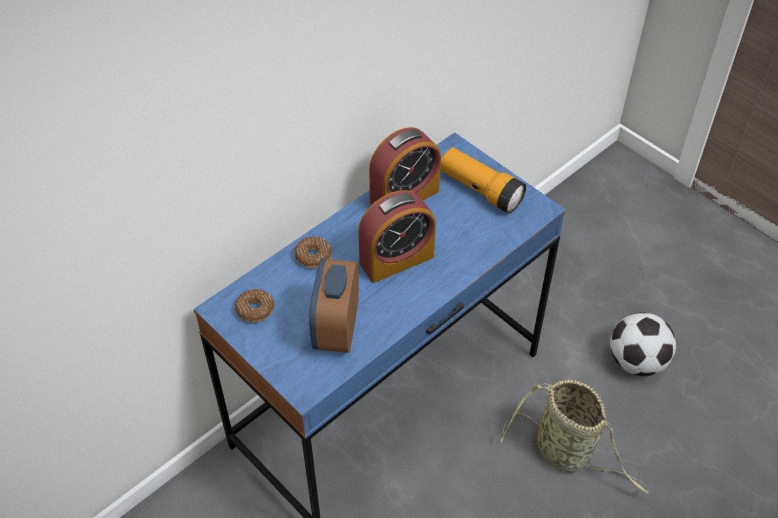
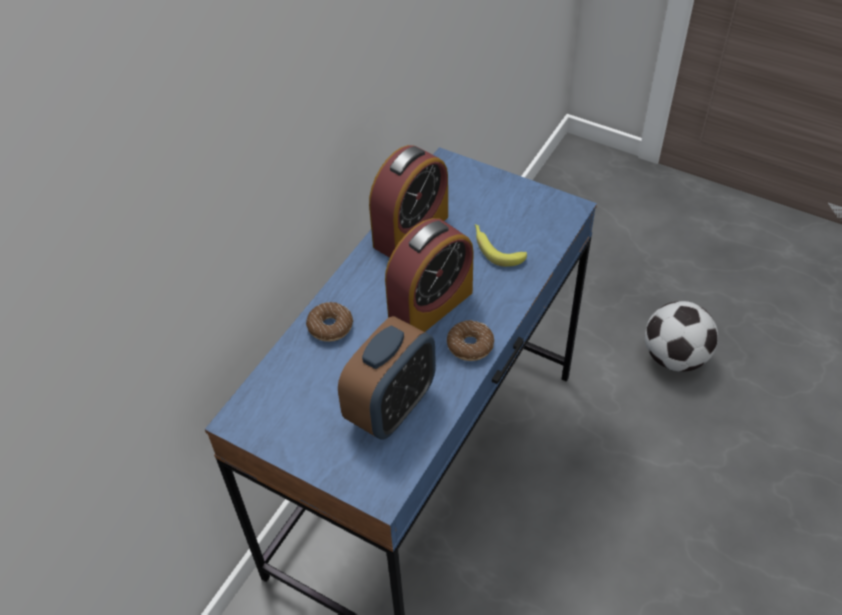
camera: 15 degrees left, 0 degrees up
donut [235,289,275,323] -> donut moved to [447,320,494,361]
alarm clock [309,259,359,353] -> alarm clock turned 135 degrees counterclockwise [338,316,436,439]
flashlight [440,148,526,213] -> none
basket [501,379,649,494] -> none
none -> banana [475,224,527,267]

